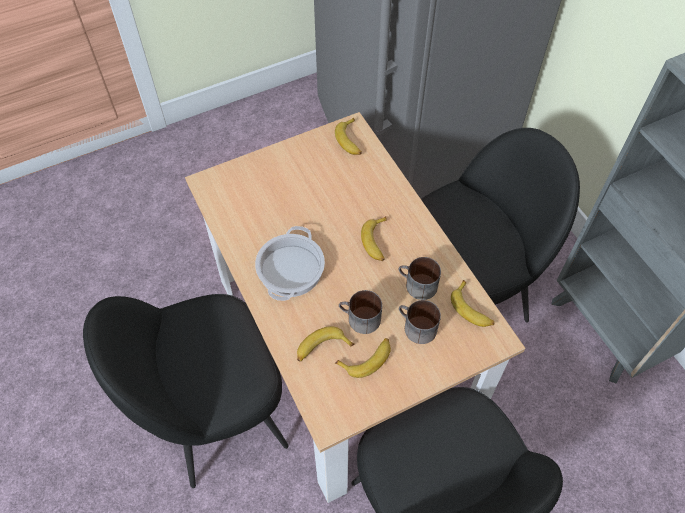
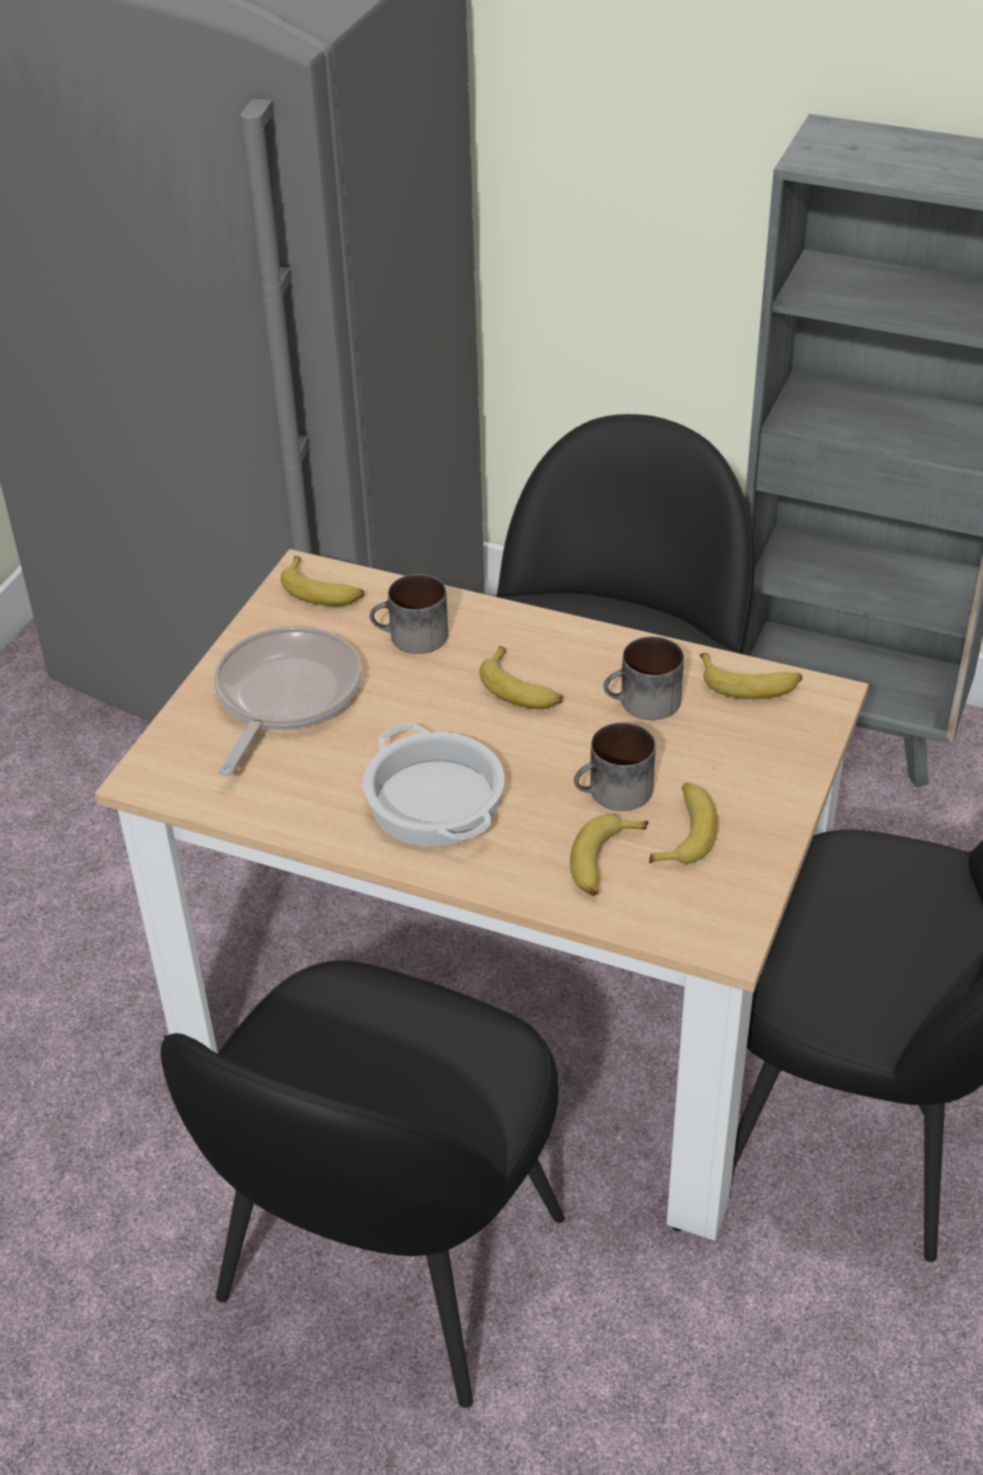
camera: 40 degrees left, 15 degrees down
mug [399,300,441,344] -> mug moved to [370,574,448,654]
none -> frying pan [214,626,362,776]

